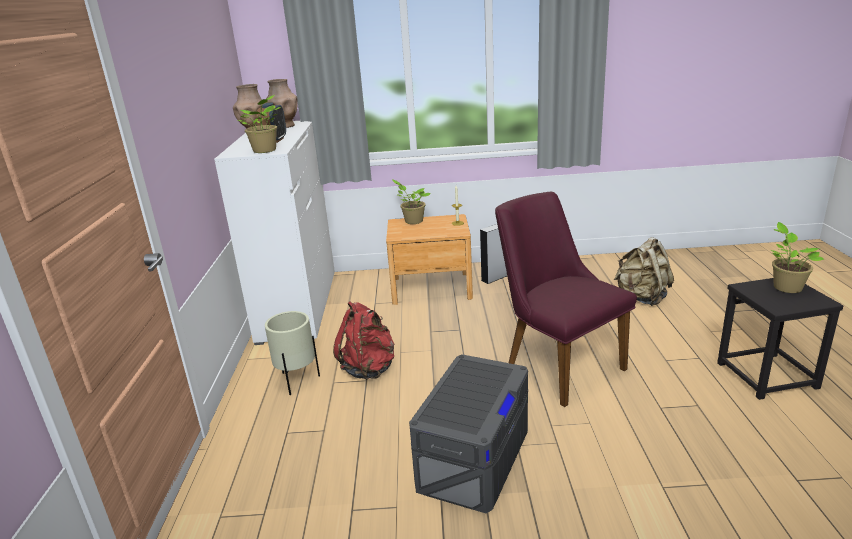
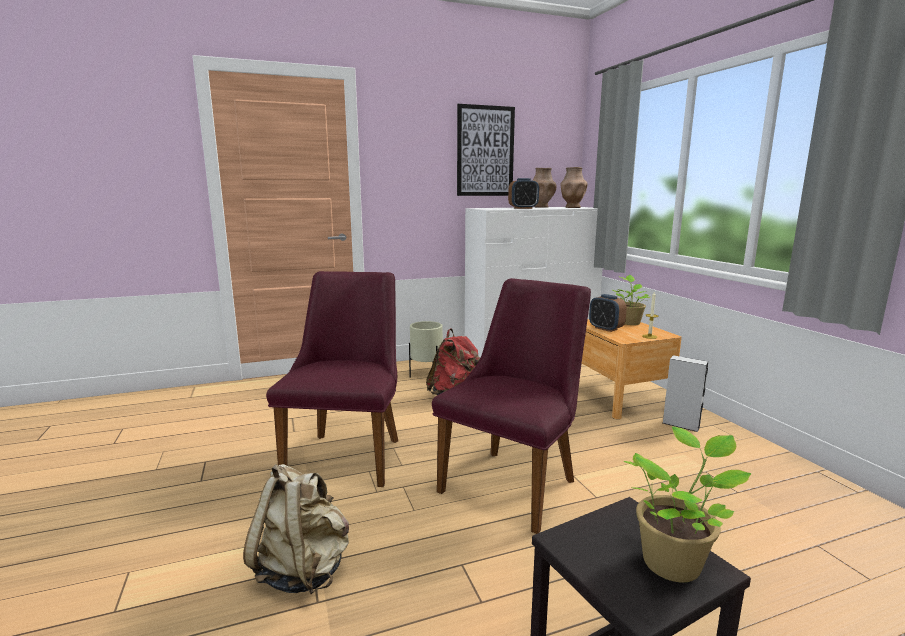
camera: 70 degrees right, 10 degrees down
potted plant [238,95,280,153] -> none
grey storage box [409,354,528,513] -> purple chair [266,271,398,487]
beige backpack [614,237,674,306] -> beige backpack moved to [243,464,349,594]
none -> picture [457,104,515,196]
none -> alarm clock [589,294,627,332]

